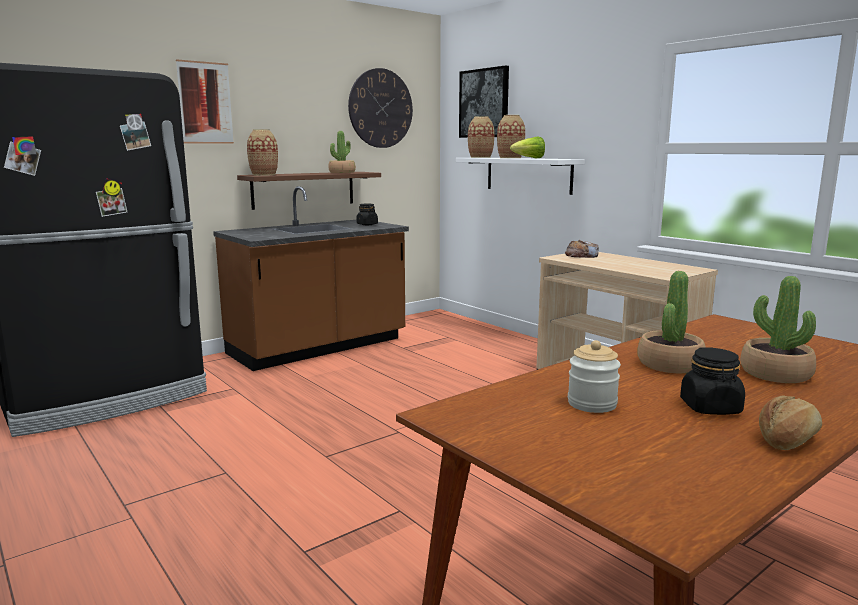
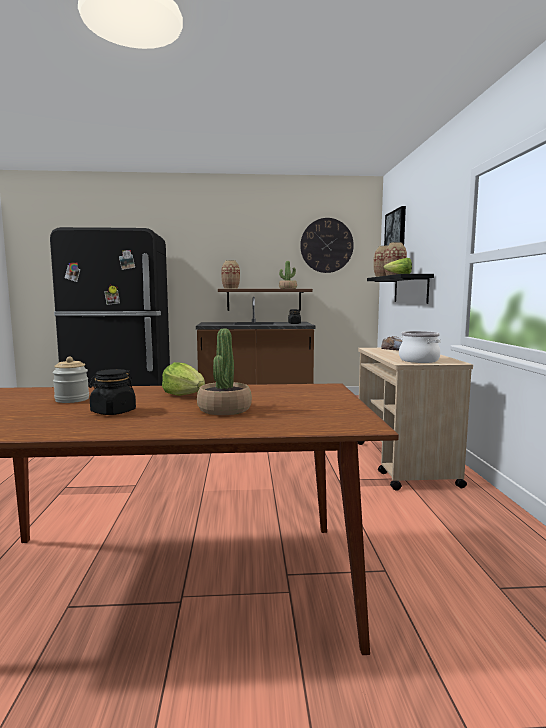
camera: 35 degrees right, 5 degrees down
picture [176,59,234,144] -> none
white shelf [455,158,585,195] -> black shelf [367,274,434,304]
potted plant [637,271,706,373] -> lettuce [162,362,205,396]
bread [759,396,822,450] -> none
none -> cooking pot [399,331,441,363]

